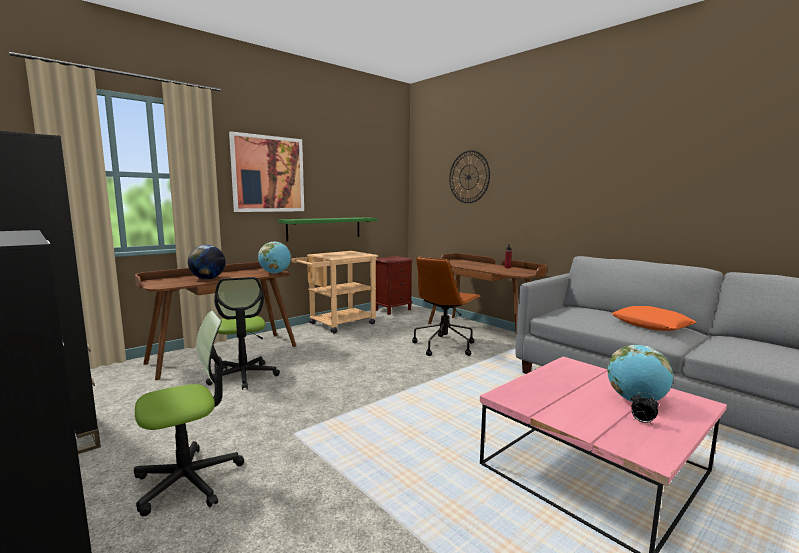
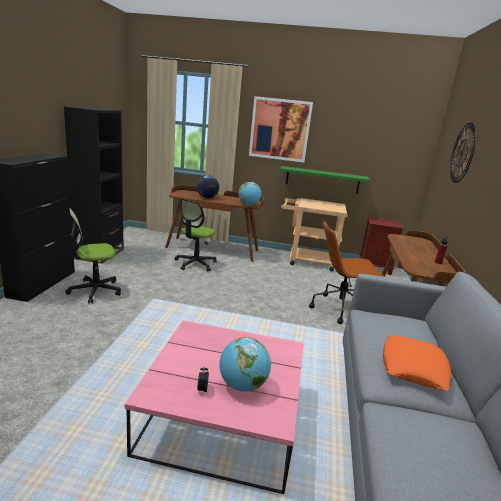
camera: 50 degrees right, 10 degrees up
office chair [134,311,244,516] -> office chair turned 135 degrees clockwise [66,208,121,303]

